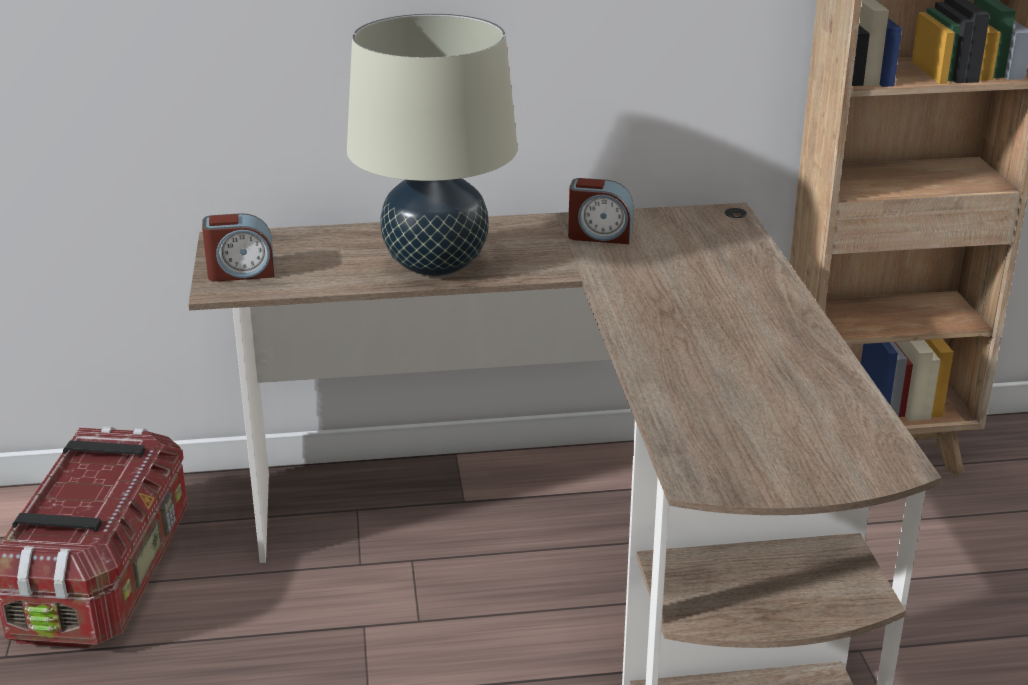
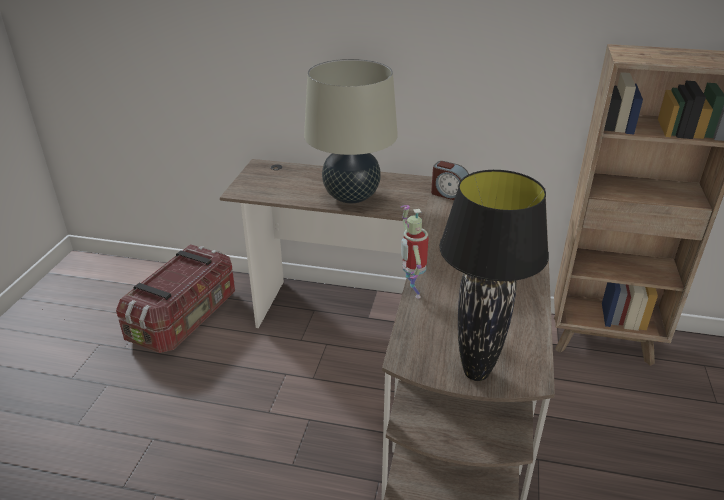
camera: 20 degrees right, 5 degrees up
alarm clock [202,213,275,282] -> none
none -> toy robot [400,205,429,298]
none -> black table lamp [439,170,549,381]

